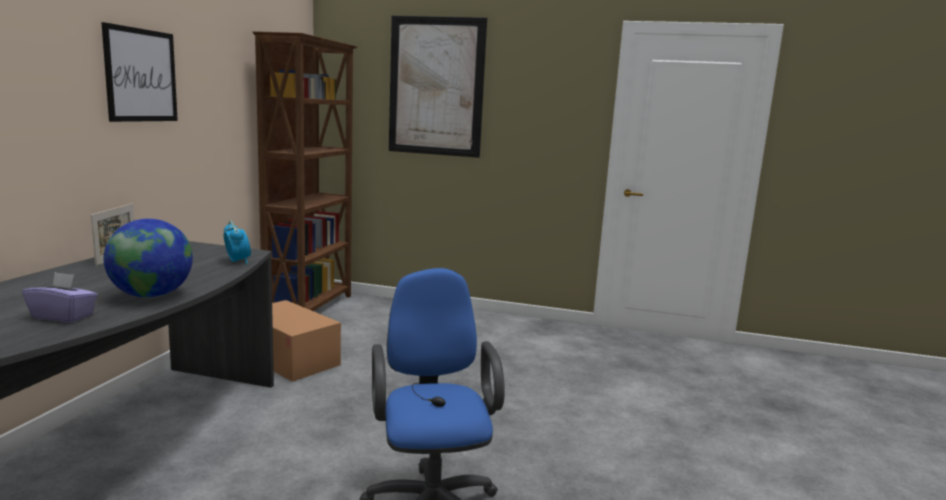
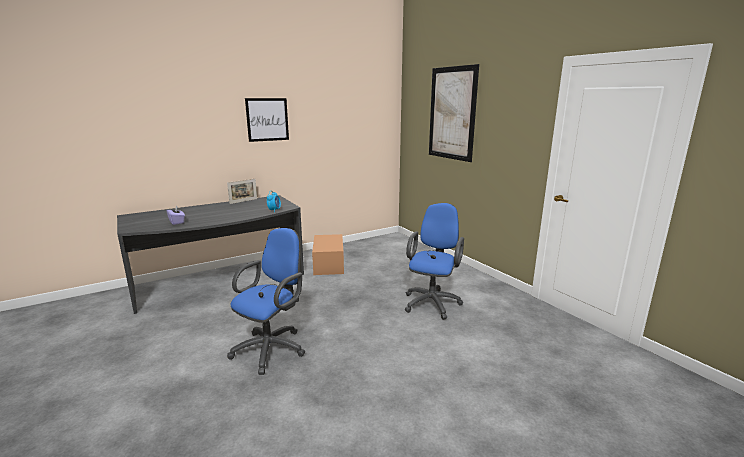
camera: 45 degrees right, 5 degrees up
globe [103,219,193,298] -> none
brown bookcase [252,31,357,311] -> none
none -> blue office chair [405,203,464,320]

